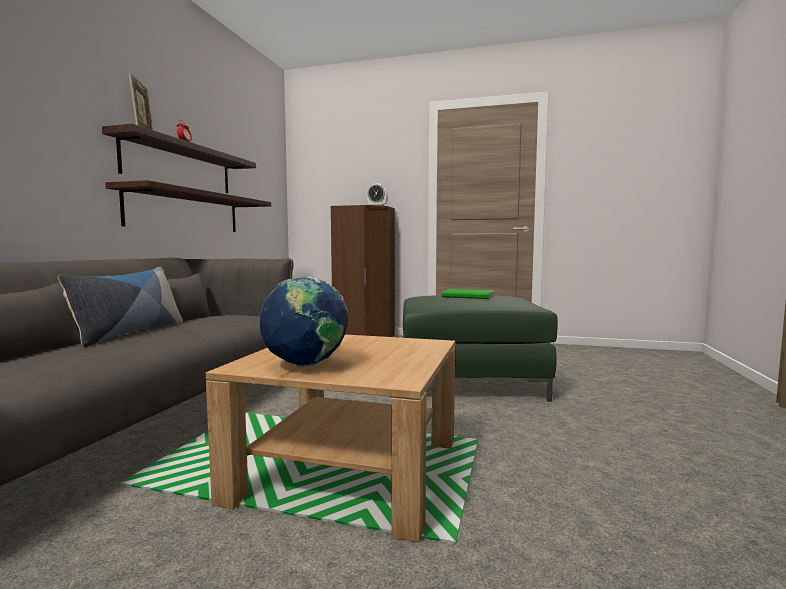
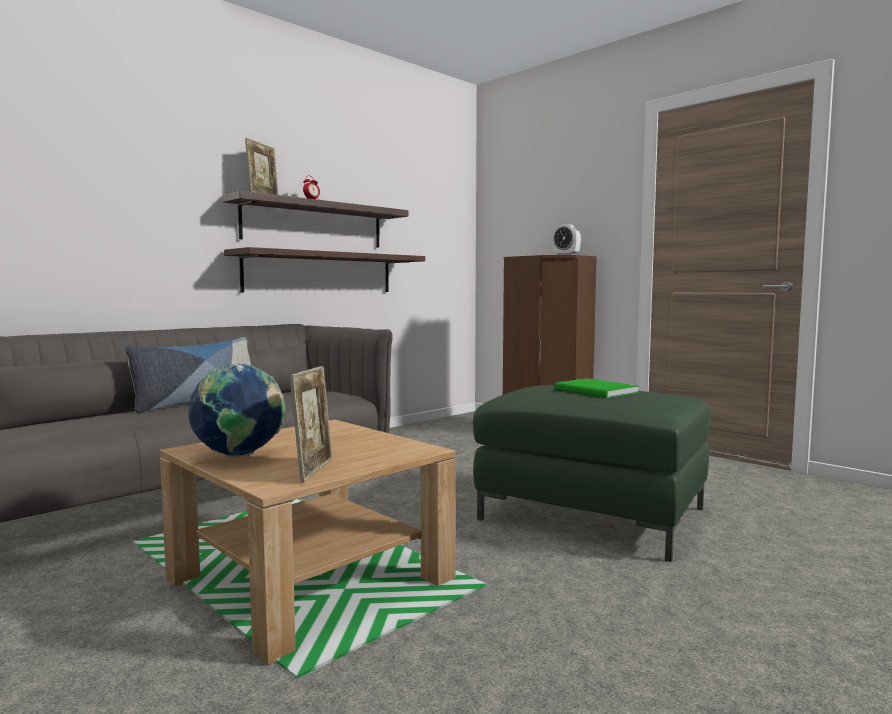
camera: 30 degrees right, 0 degrees up
none -> picture frame [290,366,333,482]

